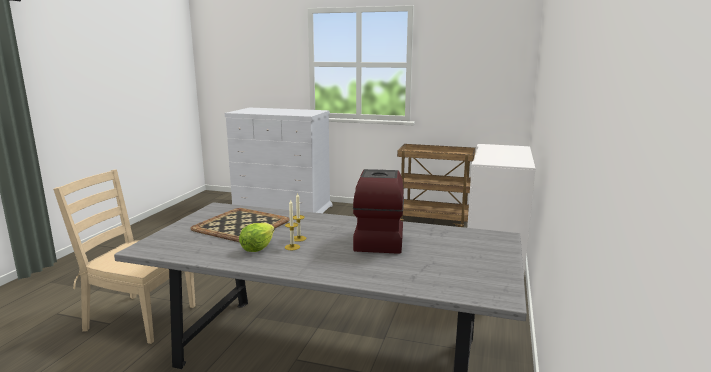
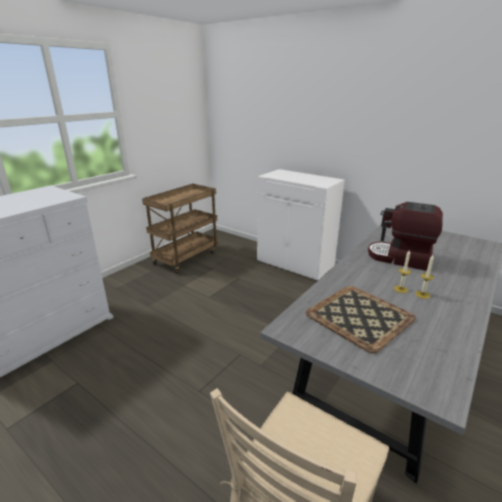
camera: 70 degrees left, 10 degrees up
lettuce [239,223,275,252] -> none

